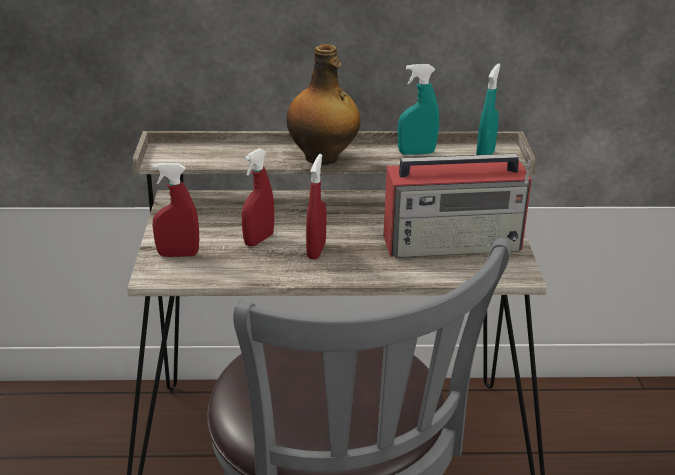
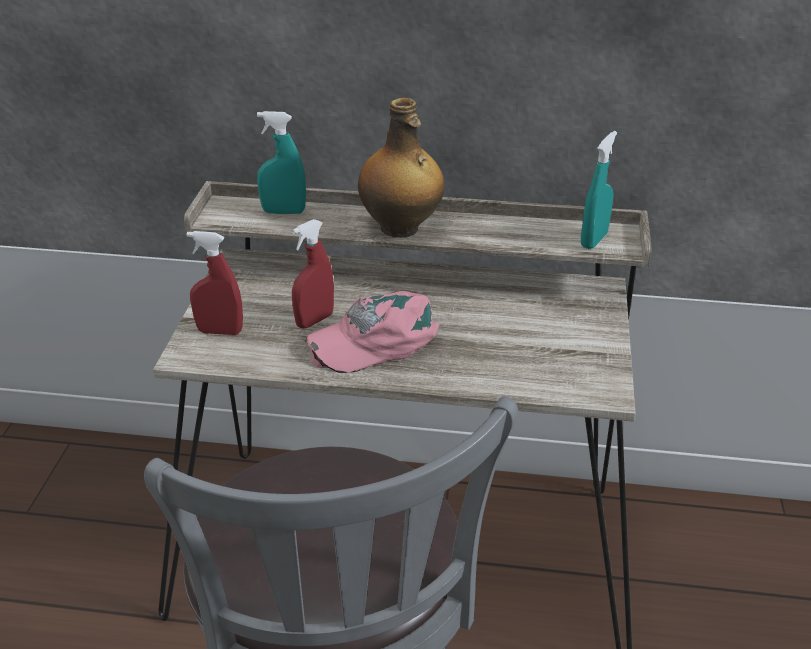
camera: 10 degrees right, 5 degrees up
red spray bottle [306,154,326,259] -> pink cap [305,291,439,373]
radio [383,154,532,258] -> none
turquoise spray bottle [398,64,439,155] -> turquoise spray bottle moved to [257,111,306,214]

